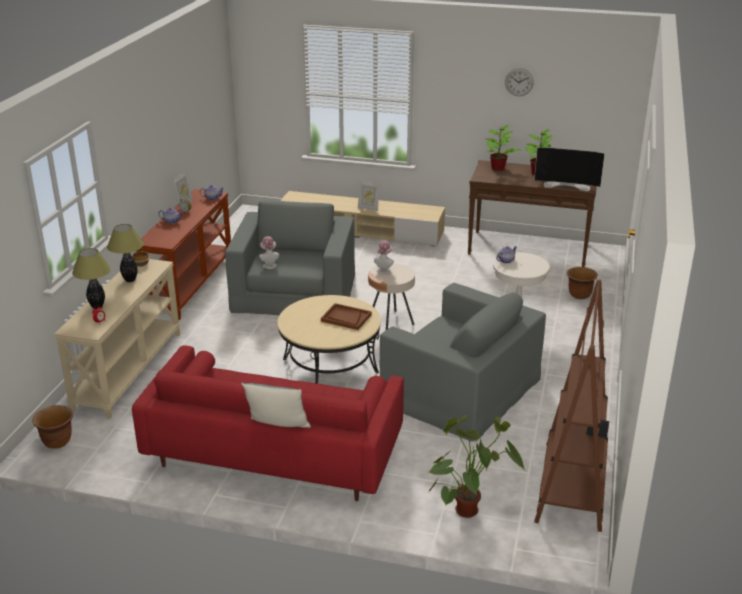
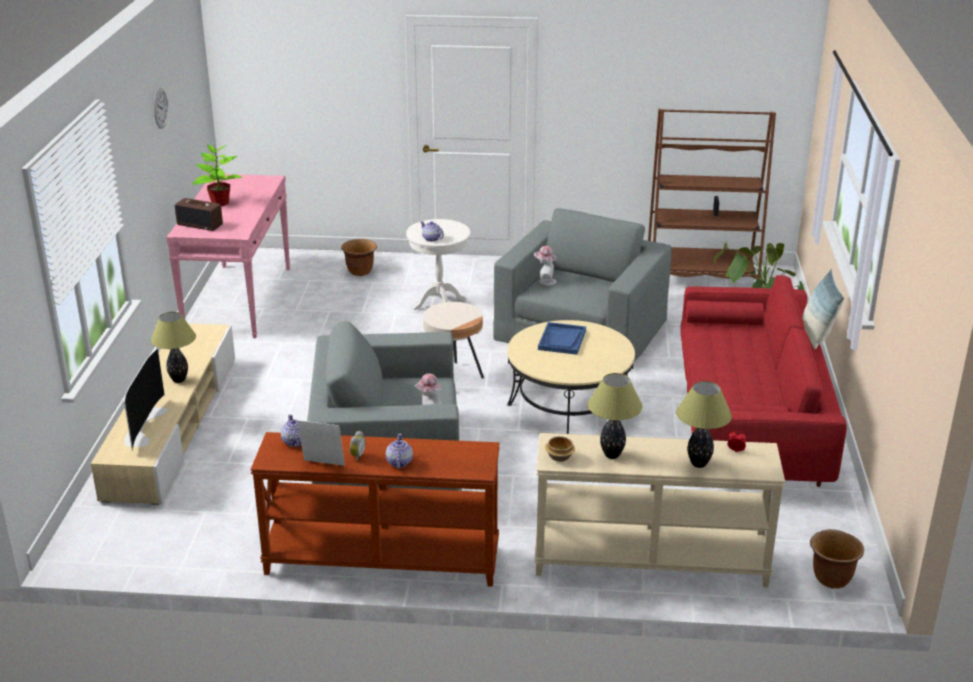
camera: 100 degrees left, 0 degrees up
brown tray [321,303,372,330] -> blue tray [538,322,586,355]
picture frame [358,181,380,211] -> table lamp [151,312,196,383]
hat [374,240,394,274] -> hat moved to [534,246,556,286]
brown console table [468,160,597,267] -> pink console table [166,174,290,338]
potted plant [486,125,520,171] -> radio [175,198,223,231]
television [534,147,605,191] -> television moved to [124,348,168,451]

